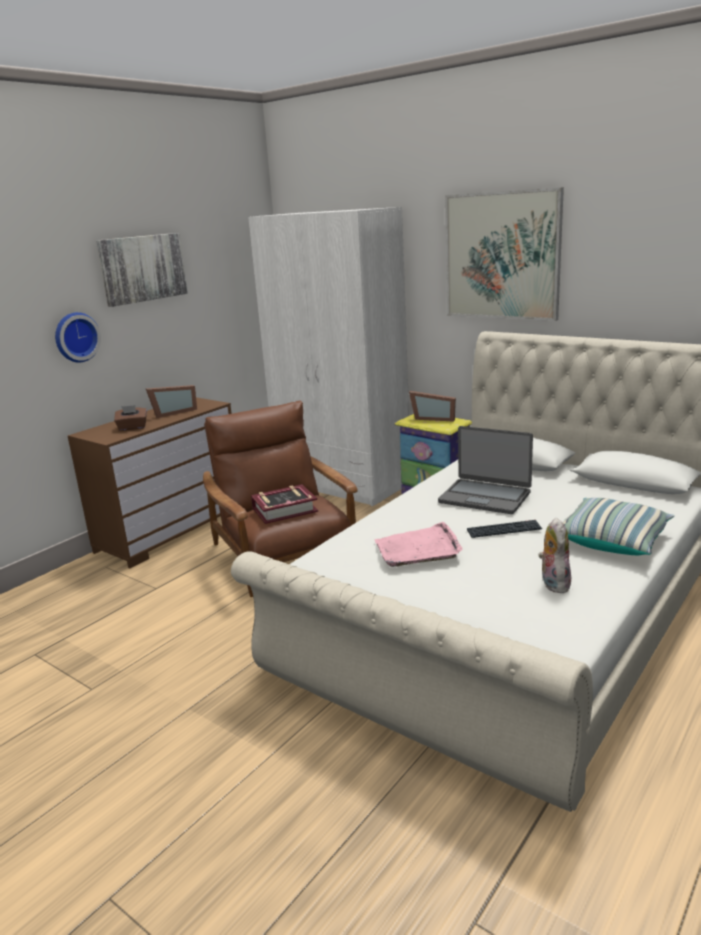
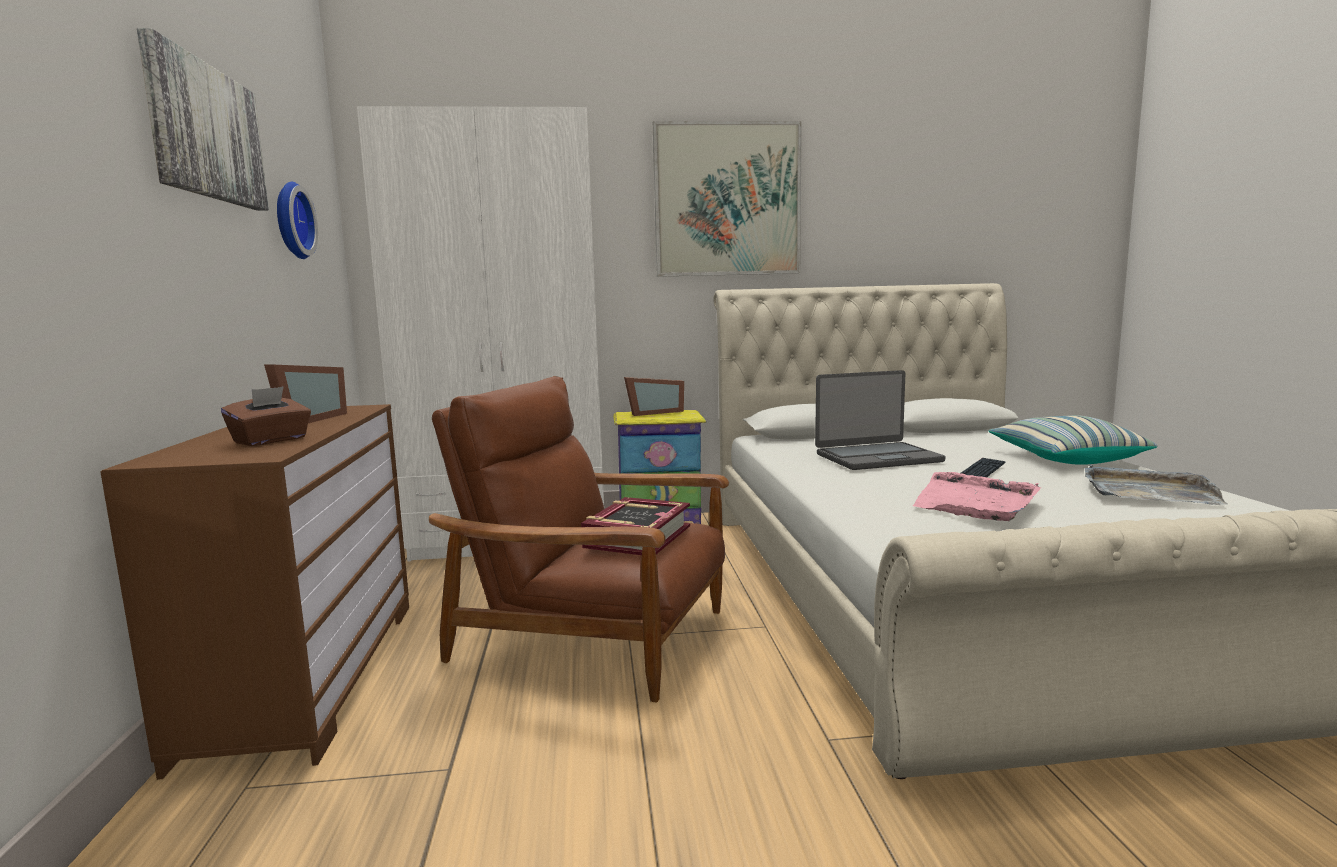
camera: 45 degrees left, 10 degrees down
wall clock [55,312,101,362] -> wall clock moved to [277,182,318,259]
plush toy [538,517,571,593] -> grey tray [1085,464,1227,505]

